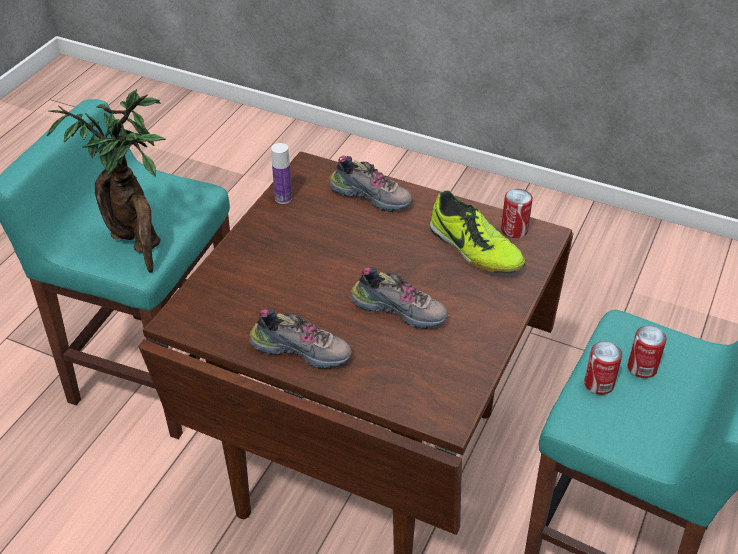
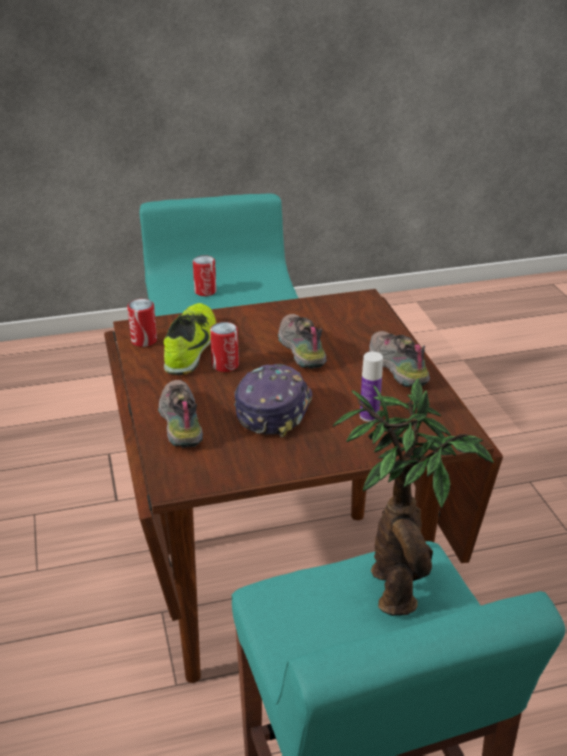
camera: 130 degrees left, 10 degrees down
bottle [271,143,292,204] -> bottle moved to [360,352,383,422]
can [584,341,622,395] -> can moved to [210,322,239,372]
none -> cap [234,364,312,438]

